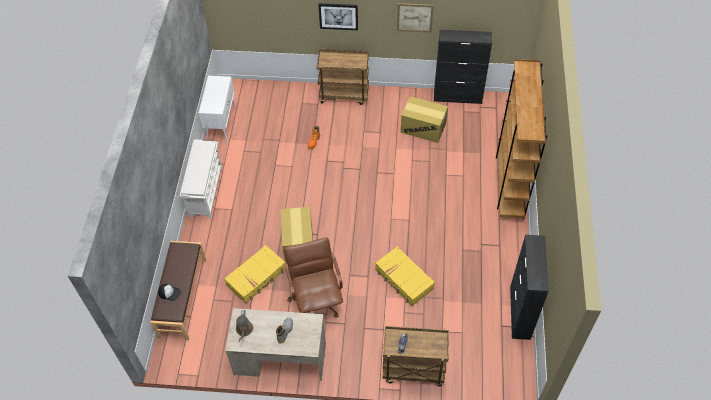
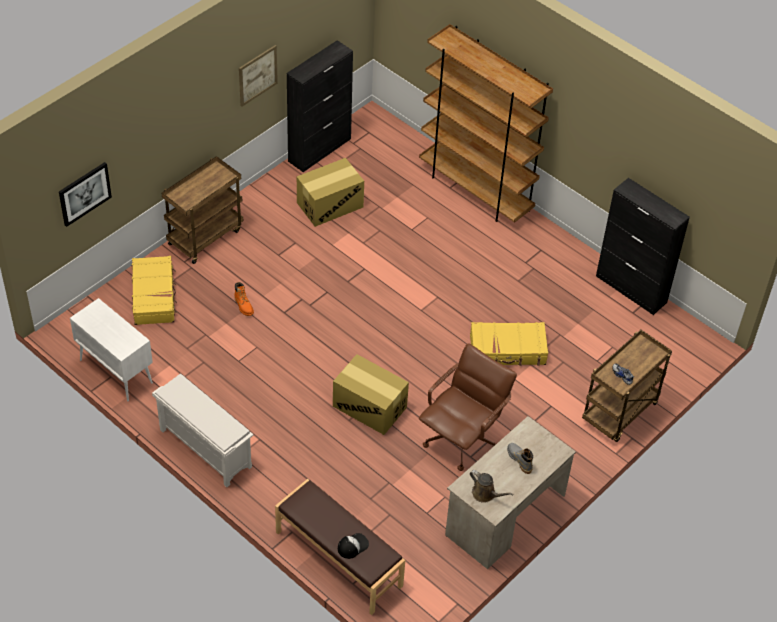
camera: 55 degrees left, 5 degrees down
yellow suitcase [224,245,286,304] -> yellow suitcase moved to [131,256,178,325]
brown office chair [284,237,343,318] -> brown office chair turned 105 degrees clockwise [419,343,517,471]
picture [318,3,358,30] -> picture moved to [59,162,112,227]

